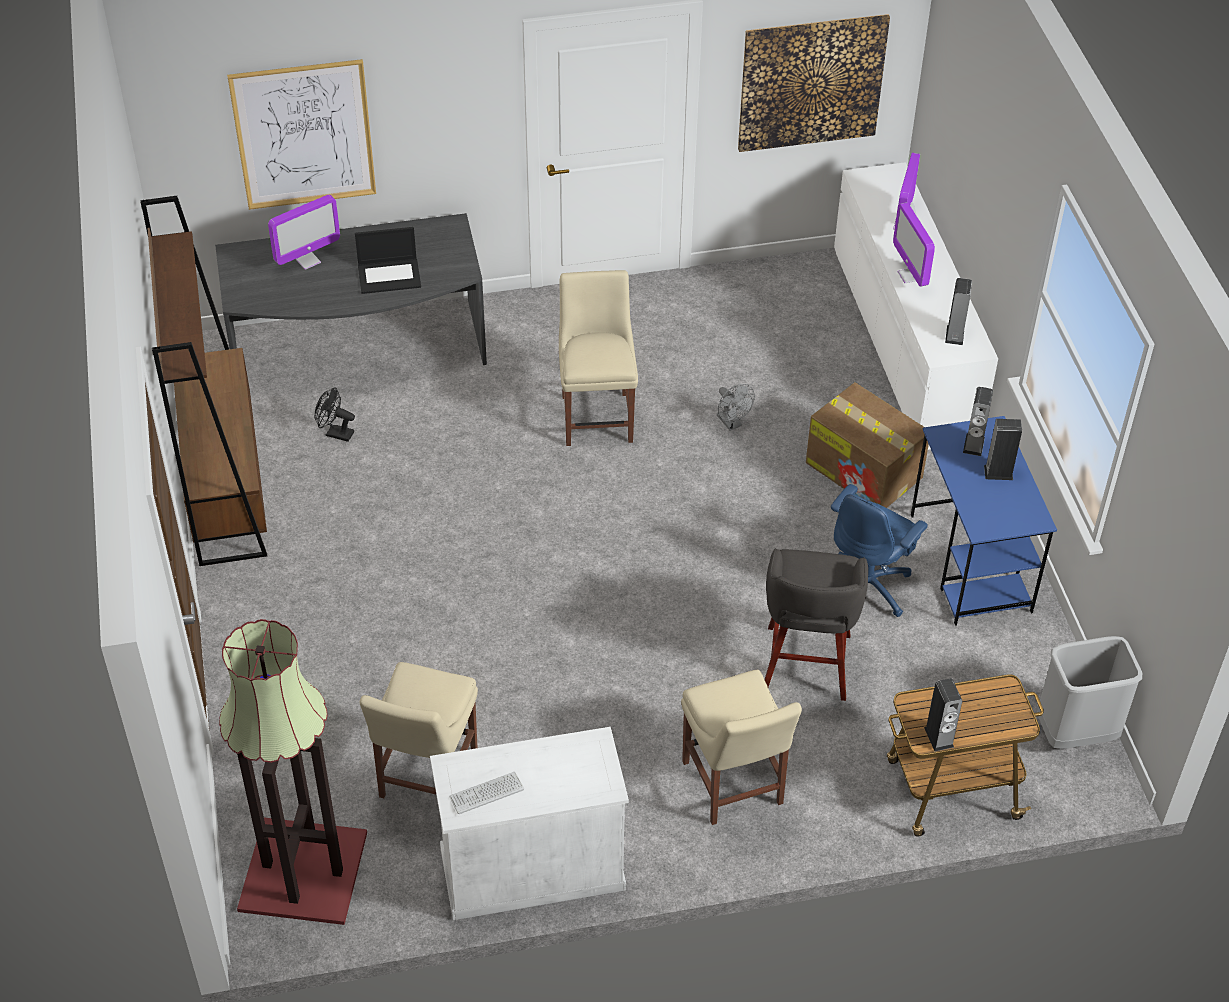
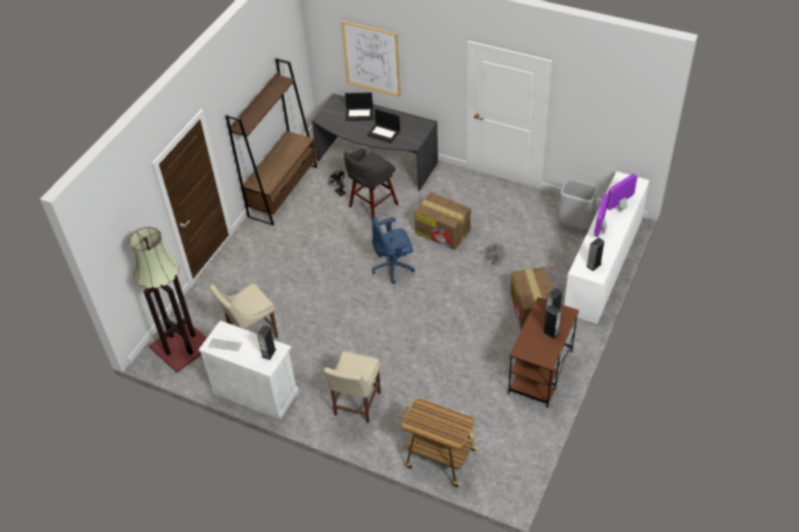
camera: 40 degrees right, 0 degrees up
monitor [268,195,340,270] -> laptop [345,92,373,121]
beige chair [559,270,638,446] -> cardboard box [414,192,471,250]
picture [738,14,890,152] -> none
grey stool [764,548,868,701] -> grey stool moved to [344,148,398,221]
blue office chair [831,484,928,617] -> blue office chair moved to [372,216,415,284]
blue desk [911,416,1057,626] -> brown desk [508,297,579,408]
speaker [924,678,962,751] -> speaker moved to [257,325,276,360]
grey trash can [1037,636,1142,749] -> grey trash can moved to [558,179,599,231]

